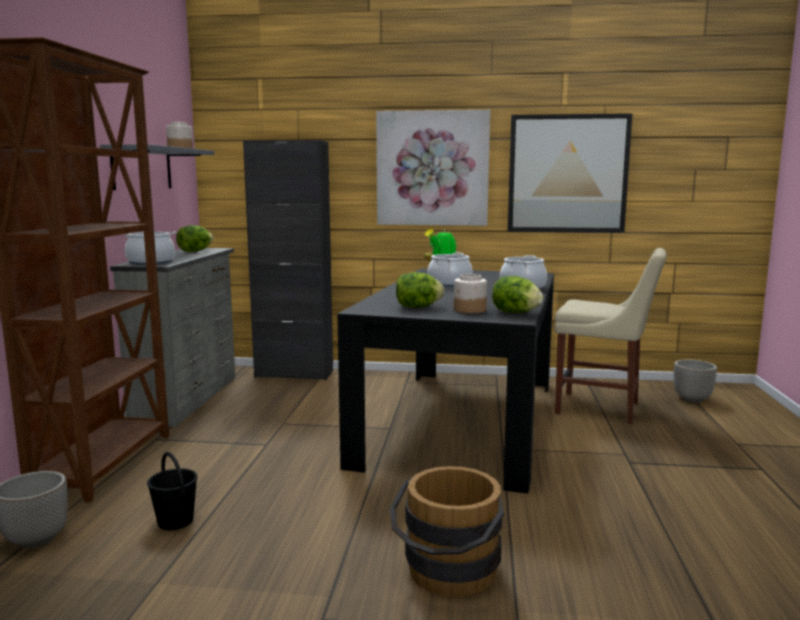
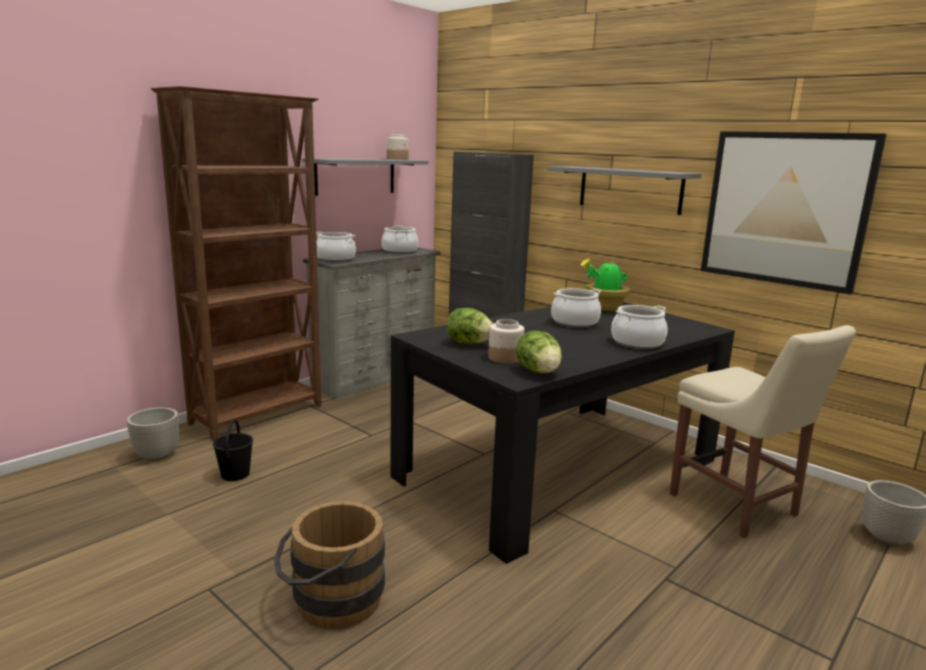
camera: 35 degrees right, 5 degrees up
lettuce [176,225,213,252] -> cooking pot [382,225,418,254]
picture [376,110,490,226] -> grey shelf [547,166,702,215]

